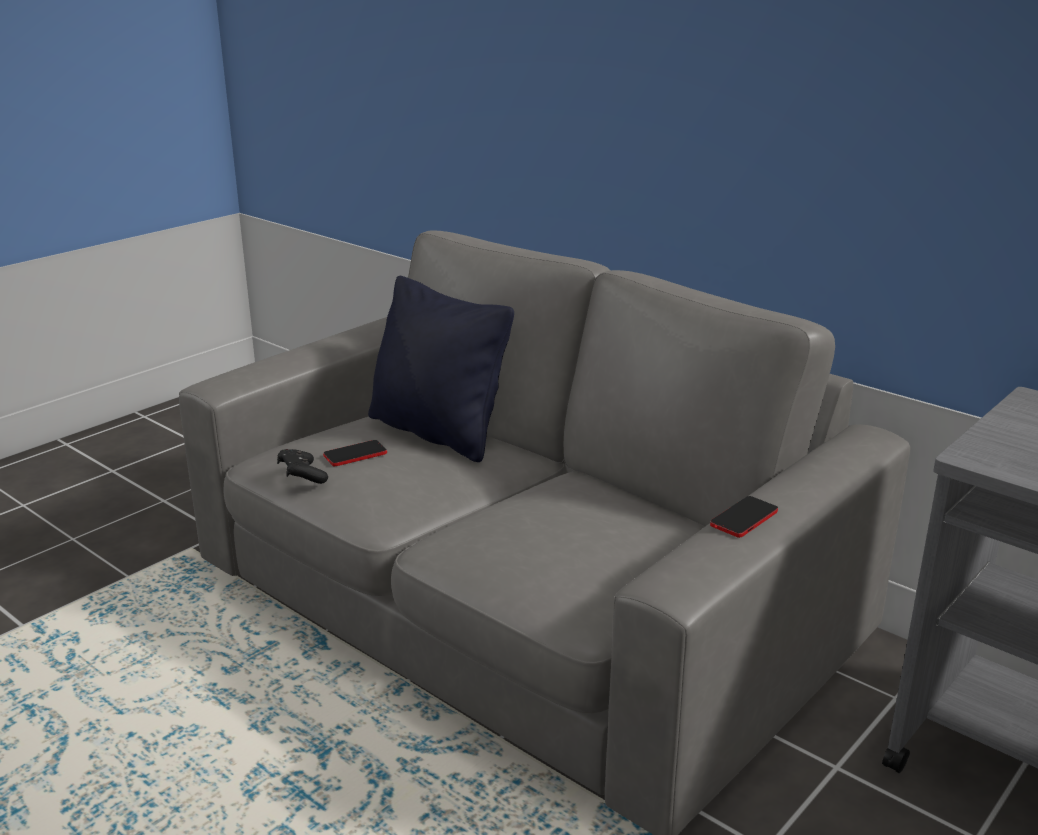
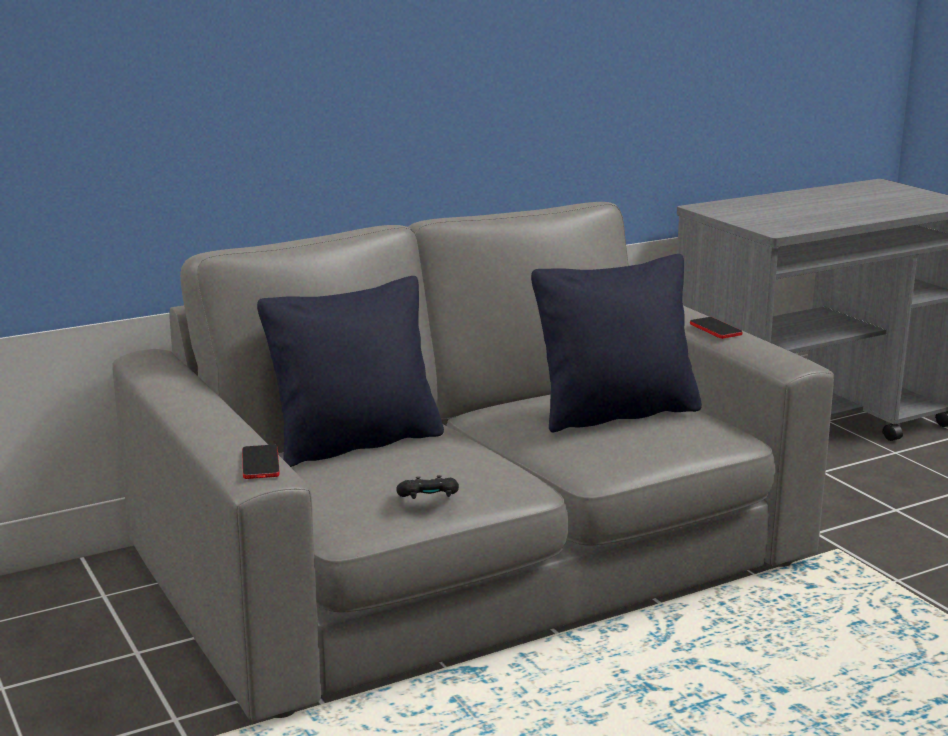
camera: 70 degrees left, 5 degrees down
phone [323,440,387,466] -> phone moved to [242,445,280,479]
none -> black pillow [531,254,702,432]

